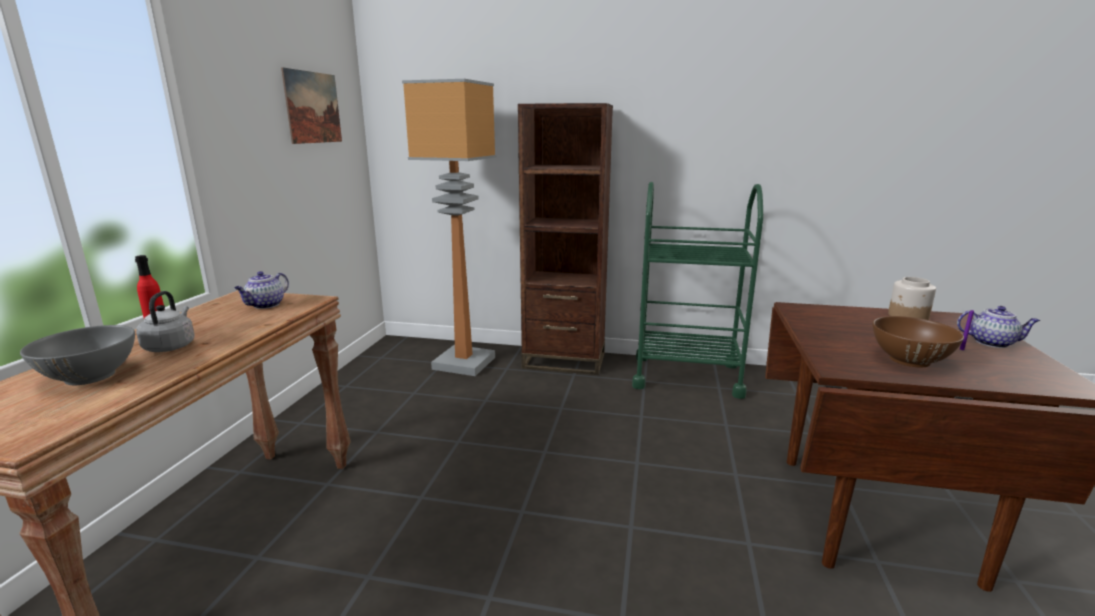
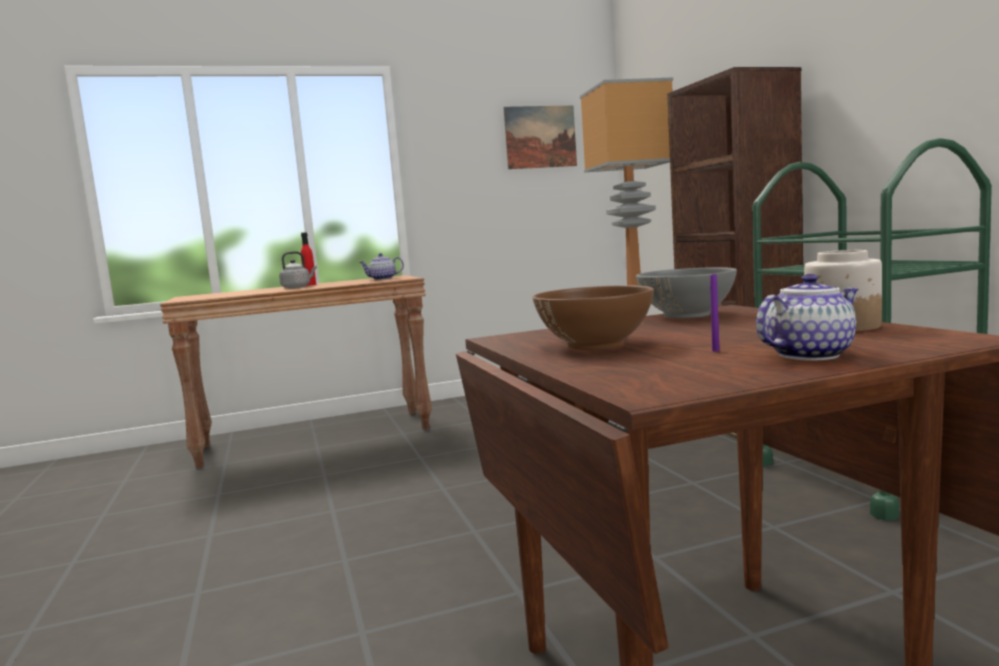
camera: 60 degrees right, 10 degrees down
grey bowl [20,325,135,385] -> grey bowl moved to [636,267,737,318]
teapot [957,306,1040,348] -> teapot turned 105 degrees counterclockwise [756,274,858,361]

